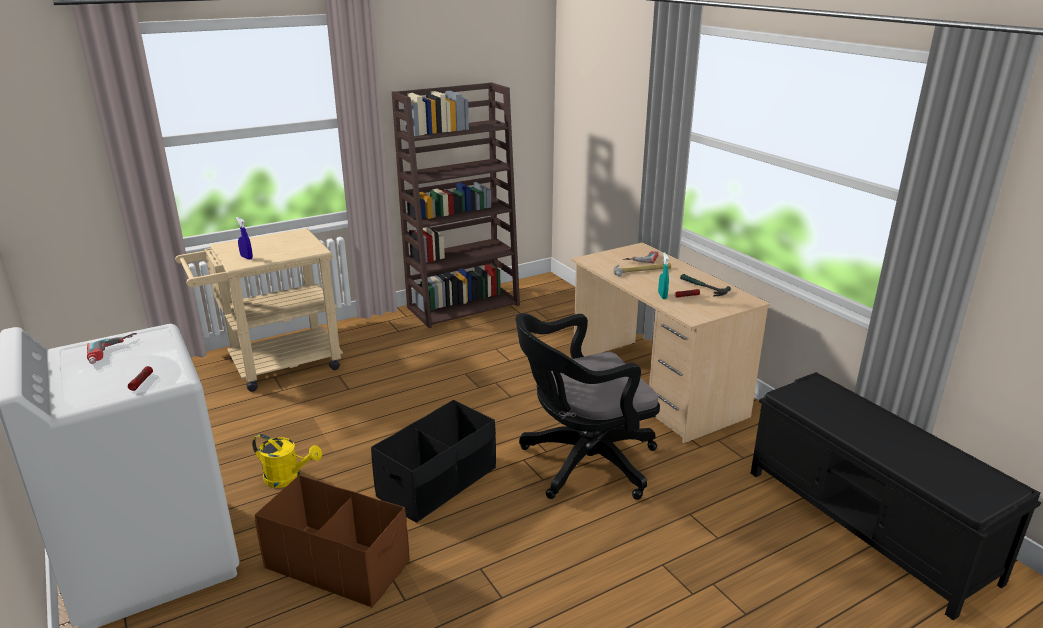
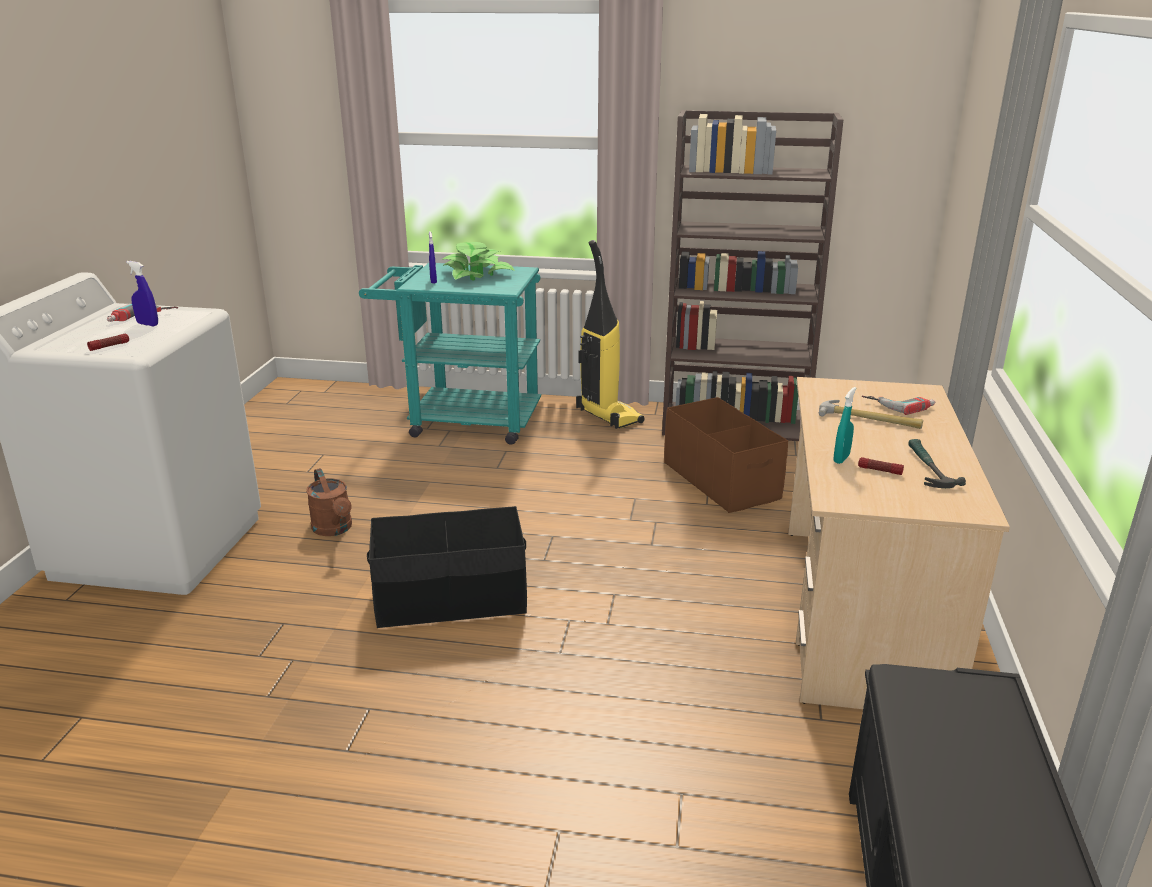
camera: 40 degrees right, 0 degrees up
beige cart [175,228,343,392] -> turquoise cart [359,263,541,445]
yellow watering can [252,434,322,488] -> brown watering can [306,468,352,536]
brown storage box [255,475,409,608] -> brown storage box moved to [664,397,788,513]
black office chair [515,313,660,500] -> none
none -> blue spray bottle [126,261,158,326]
none -> potted plant [443,242,515,281]
none -> vacuum cleaner [576,240,645,429]

